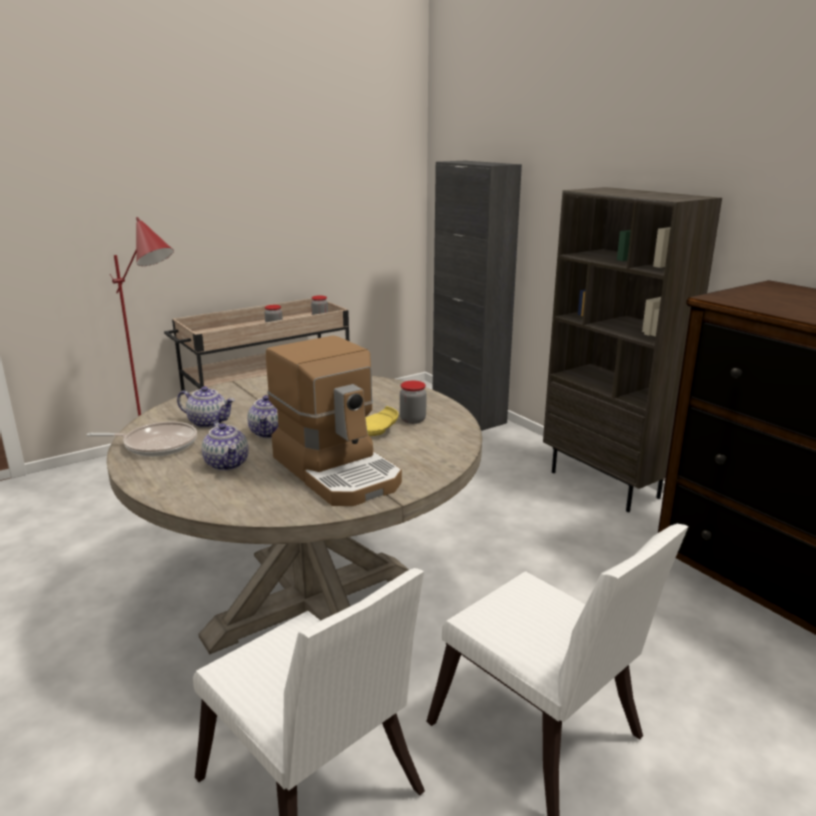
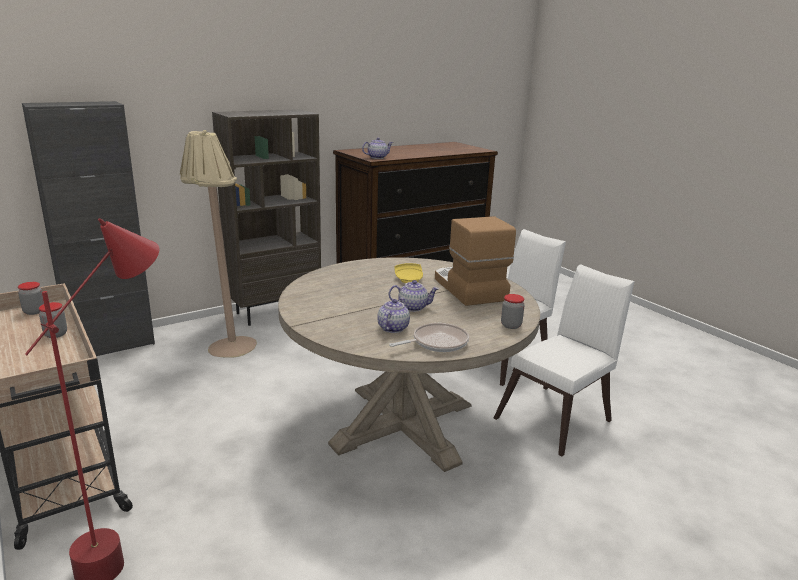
camera: 90 degrees left, 0 degrees up
frying pan [86,422,197,457] -> frying pan turned 60 degrees clockwise [389,323,469,352]
teapot [202,421,249,471] -> teapot moved to [362,137,393,159]
coffee machine [266,335,402,506] -> coffee machine turned 75 degrees counterclockwise [435,216,516,306]
jar [400,380,427,424] -> jar moved to [501,294,525,329]
none -> beige floor lamp [180,130,257,358]

